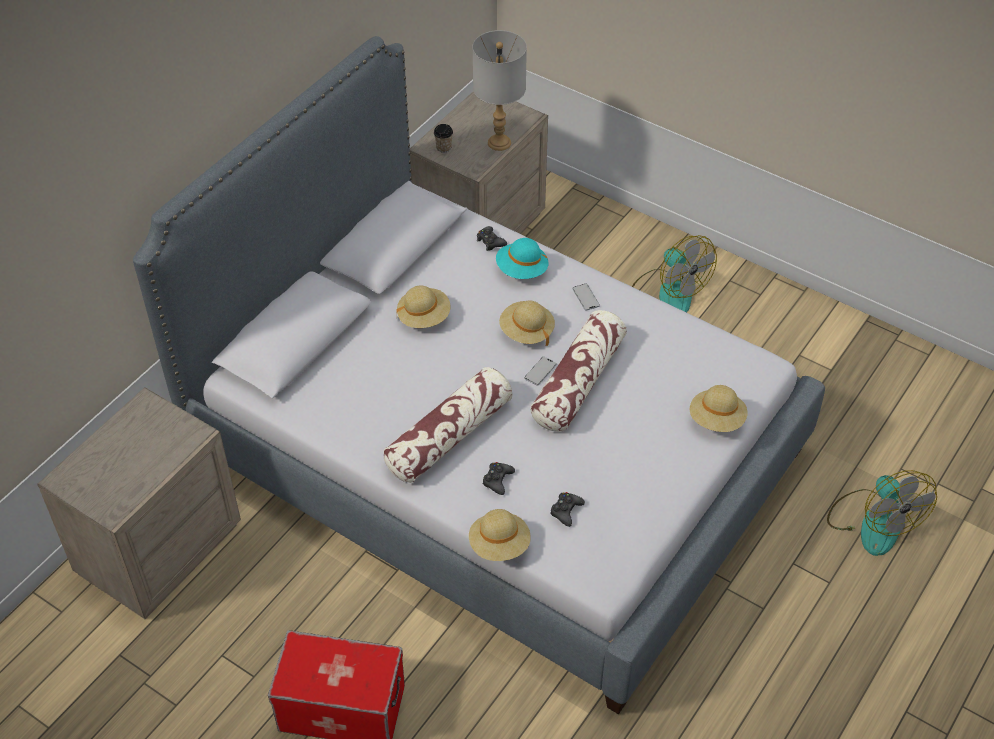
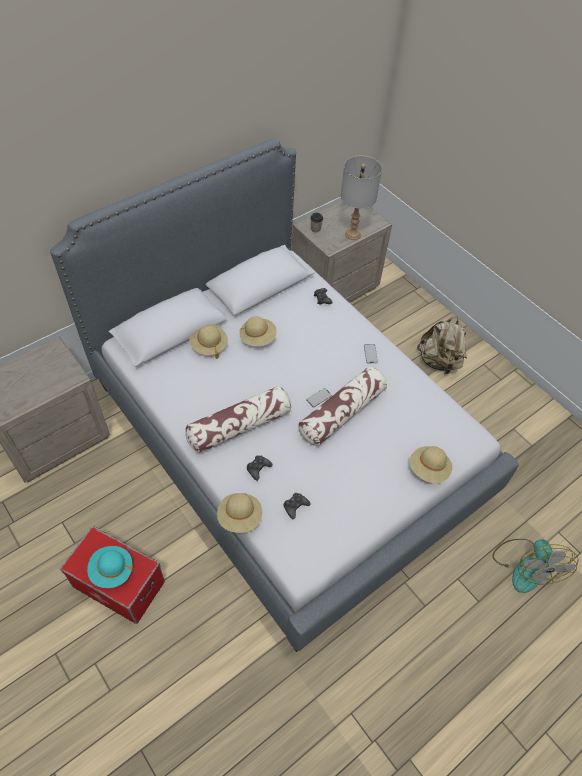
camera: 15 degrees right, 5 degrees up
turquoise hat [496,238,549,279] -> turquoise hat moved to [87,546,134,588]
beige hat [499,301,555,346] -> beige hat moved to [189,325,228,359]
fan [632,235,717,313] -> beige backpack [417,317,467,375]

